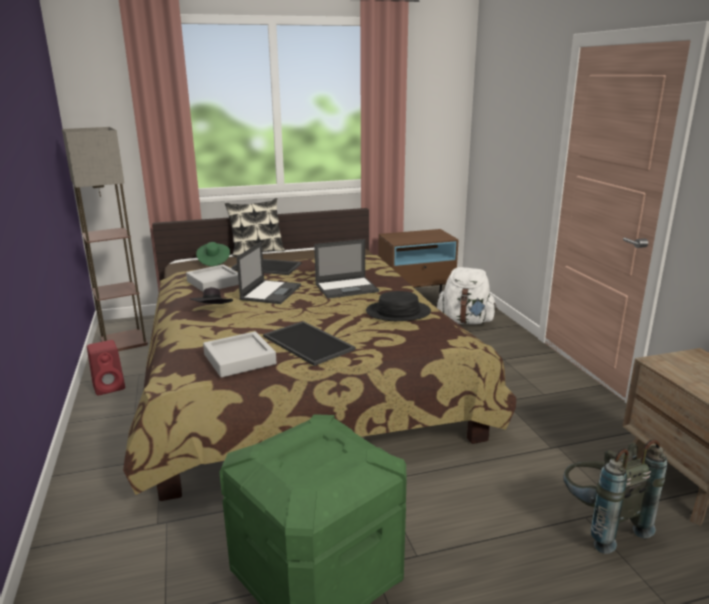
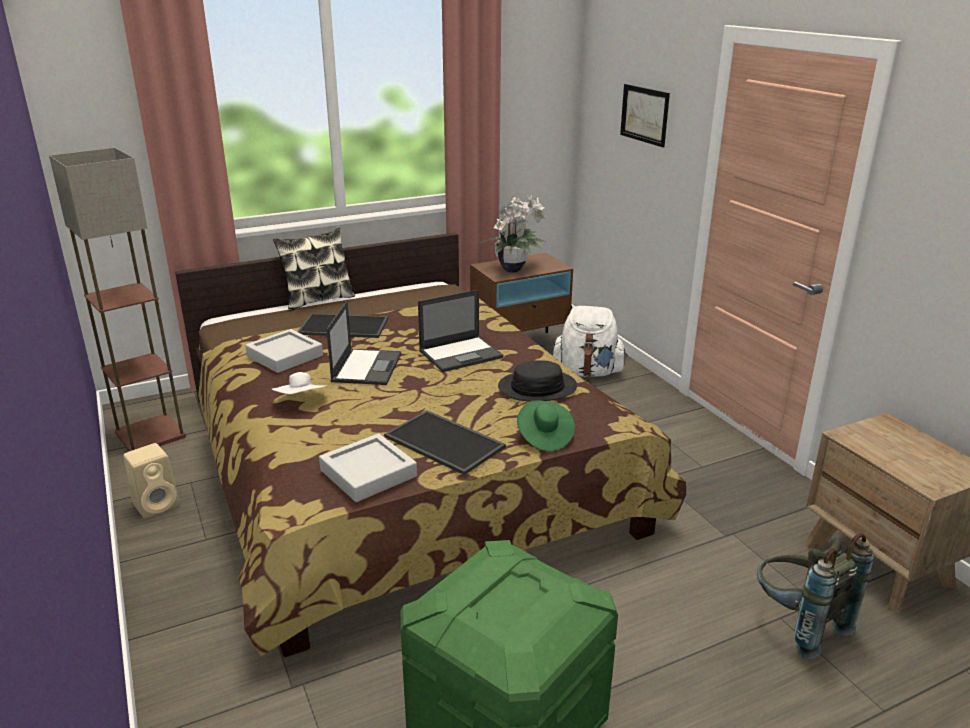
camera: 10 degrees left, 5 degrees up
red speaker [87,340,125,396] -> beige speaker [123,443,180,519]
black hat [189,287,233,304] -> white hat [272,372,328,394]
green hat [196,242,230,266] -> green hat moved to [517,400,575,452]
none -> potted plant [481,195,545,272]
none -> picture [620,84,670,147]

